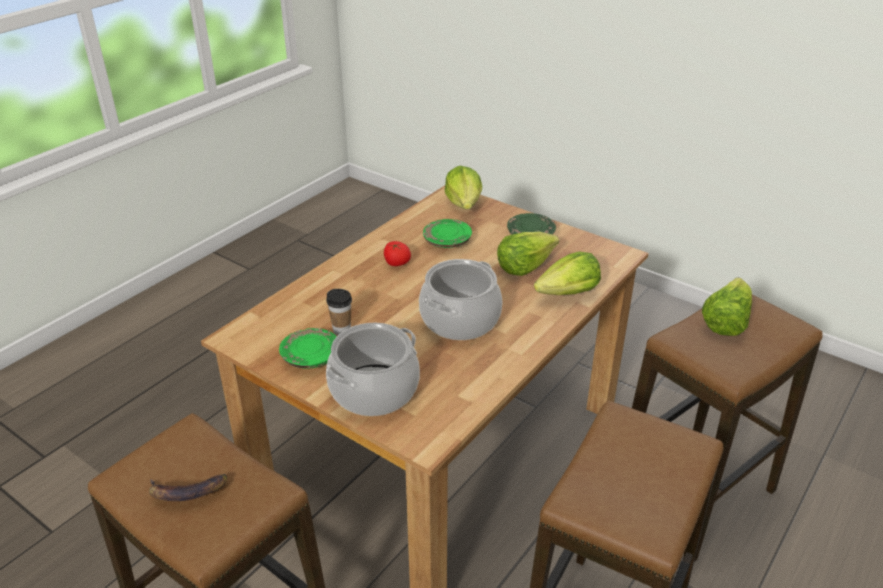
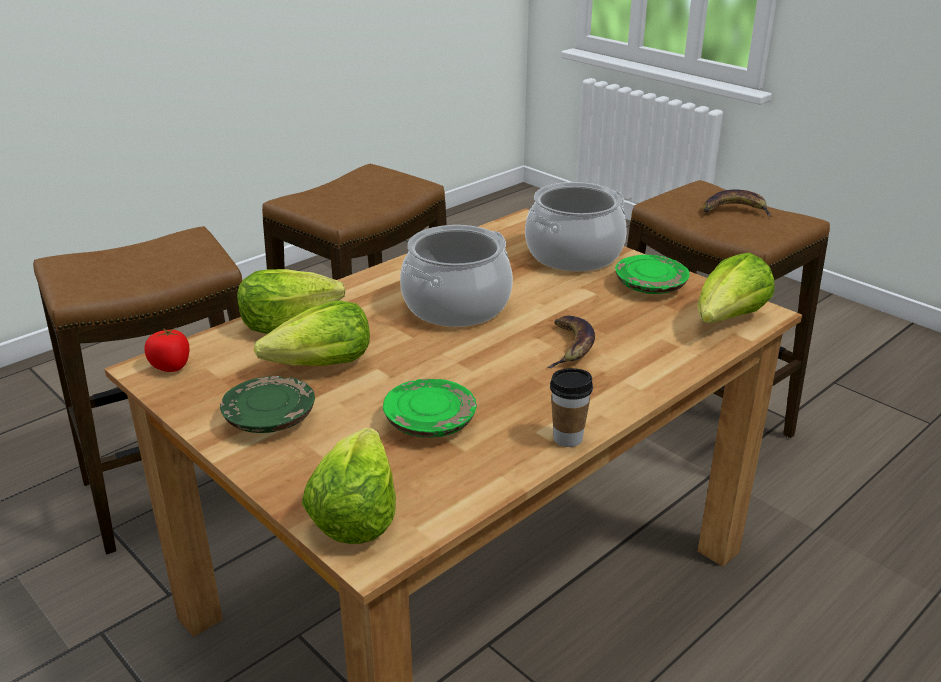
camera: 170 degrees left, 5 degrees down
cup [326,289,352,335] -> cup moved to [550,368,593,447]
tomato [384,241,411,266] -> tomato moved to [145,328,189,372]
lettuce [702,277,752,336] -> lettuce moved to [698,253,775,323]
none -> banana [548,316,595,368]

